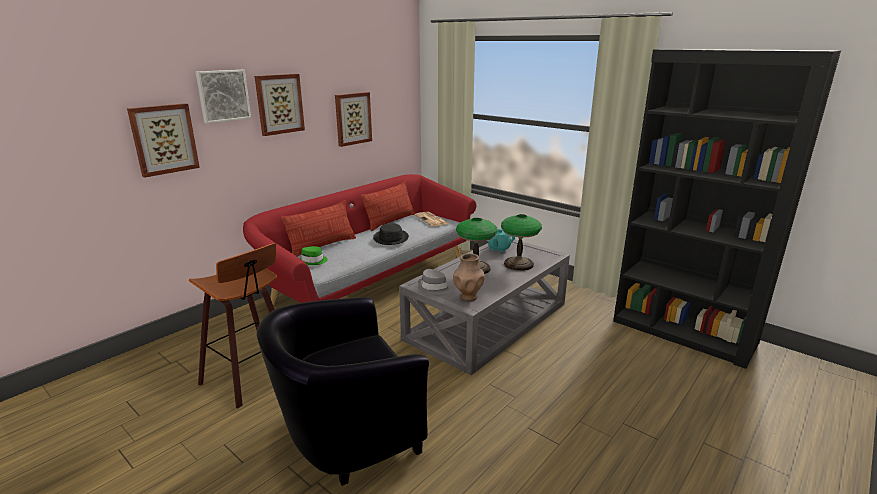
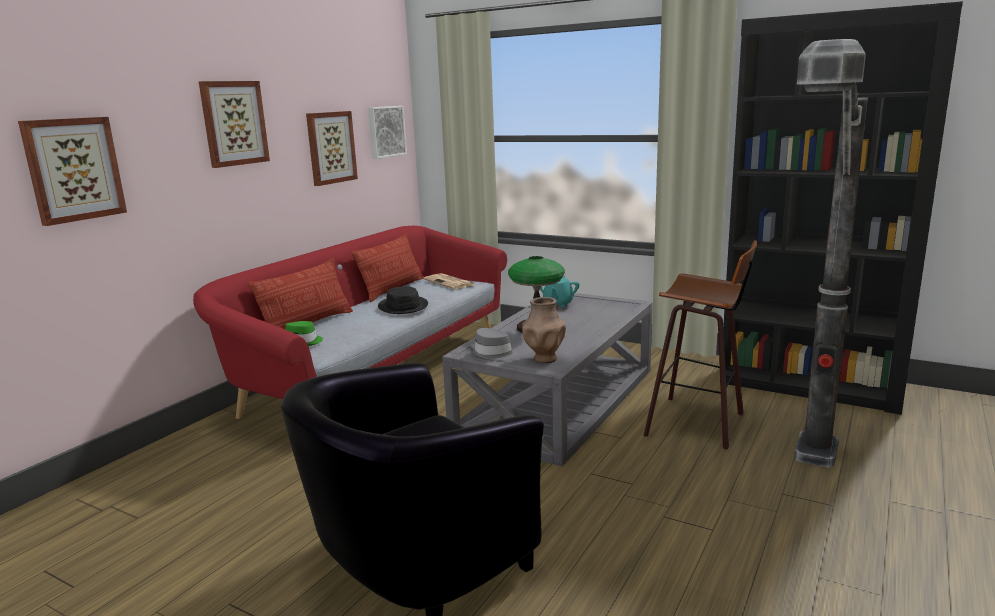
camera: 10 degrees left, 5 degrees down
stool [189,243,277,409] -> stool moved to [644,240,757,450]
picture [196,70,251,123] -> picture moved to [368,106,407,159]
table lamp [501,214,542,271] -> none
none -> floor lamp [794,39,868,468]

